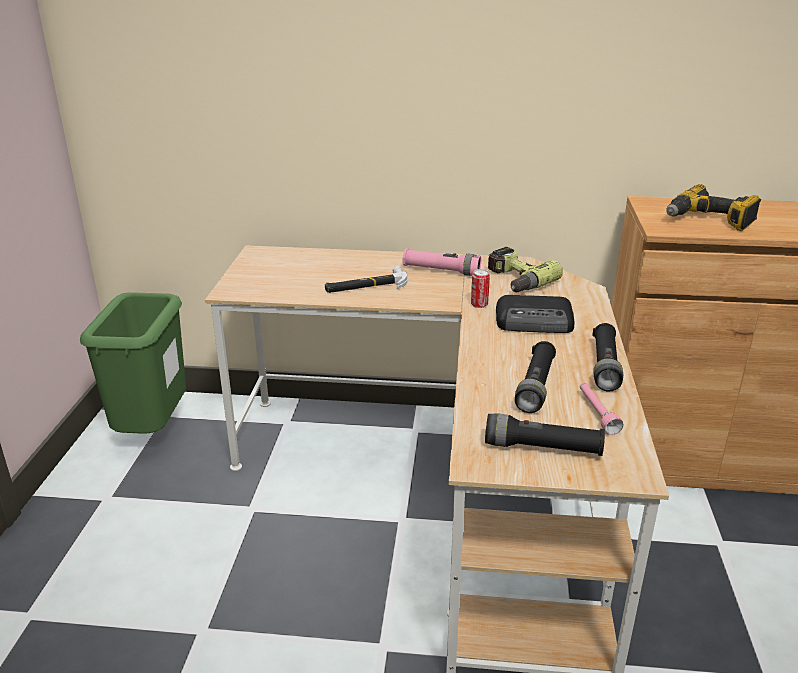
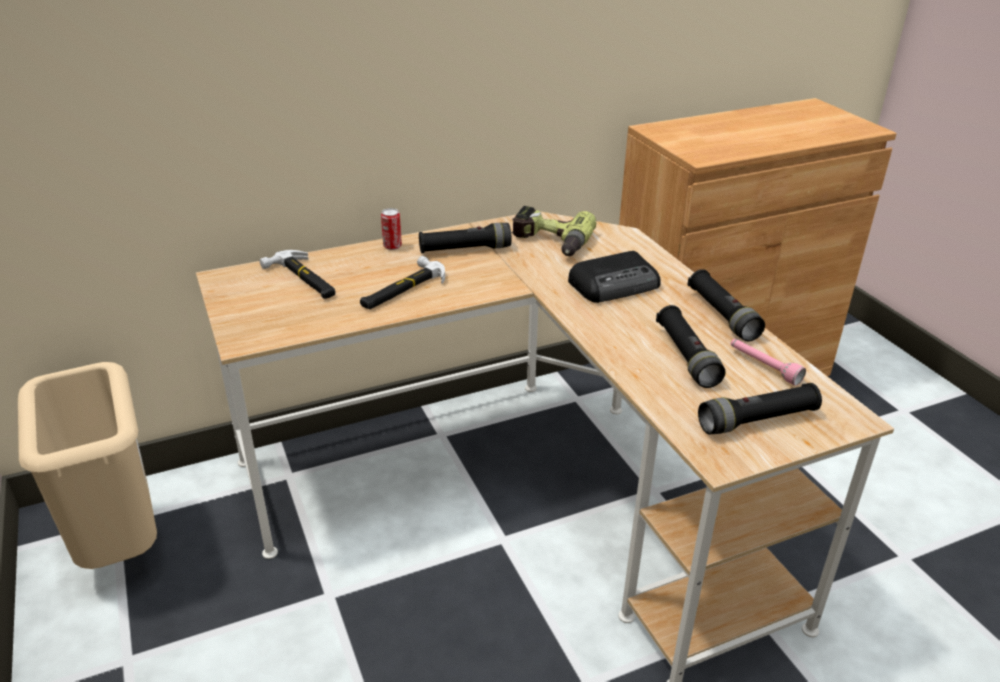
camera: 30 degrees left, 5 degrees up
green trash can [80,292,186,434] -> beige trash can [18,362,157,569]
pink flashlight [402,248,481,276] -> black flashlight [419,223,512,253]
can [471,269,490,308] -> can moved to [381,208,402,250]
power drill [666,184,761,231] -> none
none -> hammer [260,250,336,299]

